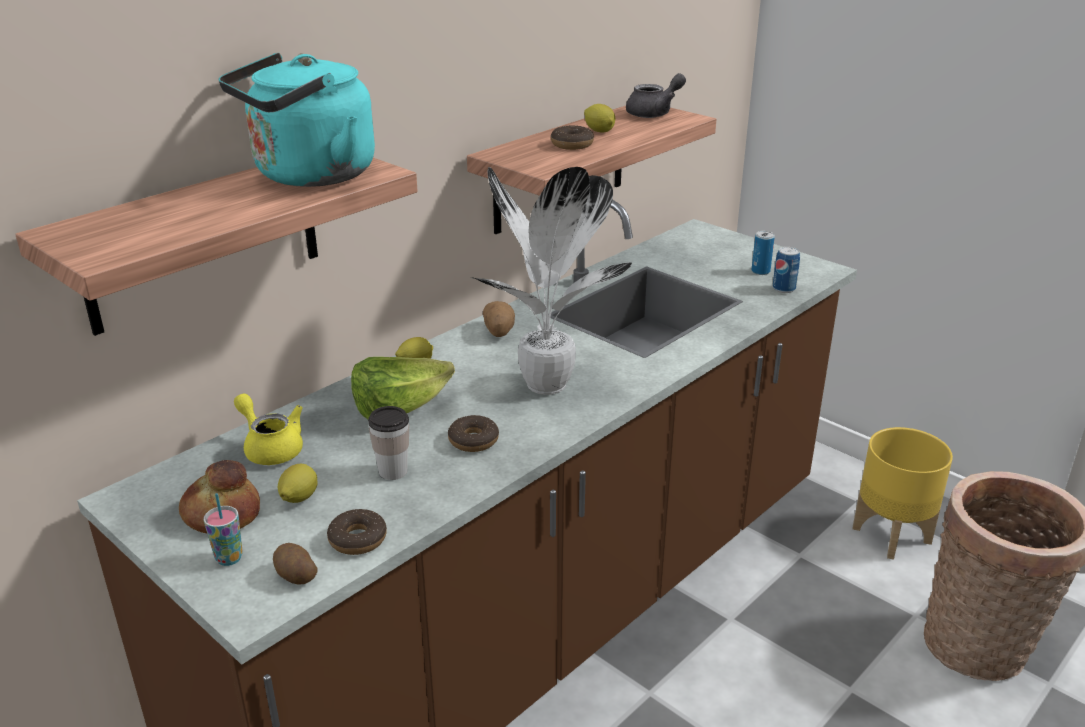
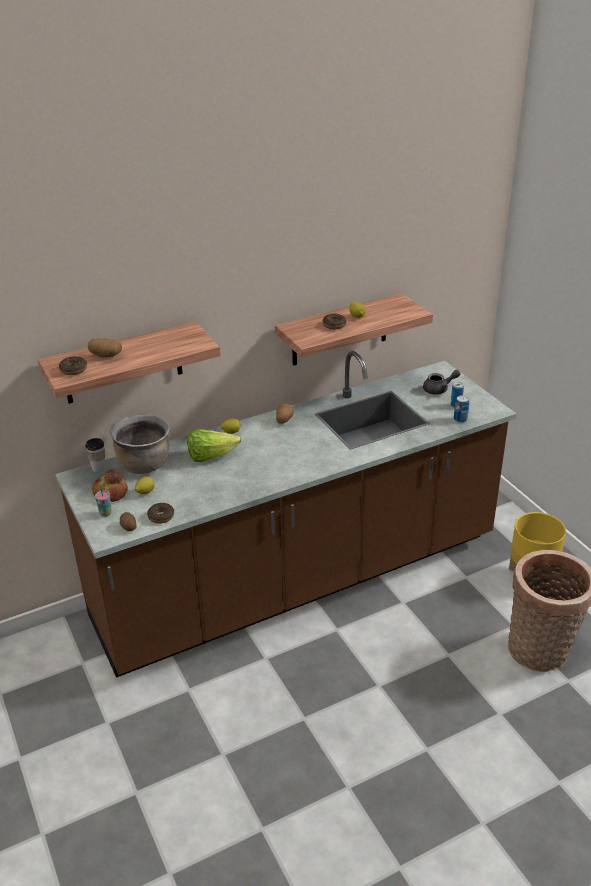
camera: 20 degrees right, 5 degrees up
turquoise kettle [219,53,375,187] -> none
yellow teapot [234,394,303,465] -> brown cooking pot [110,415,170,474]
cup [368,406,409,480] -> cup moved to [85,438,106,472]
donut [448,415,499,452] -> donut moved to [59,356,87,375]
potted plant [473,167,632,395] -> none
grey teapot [626,73,686,118] -> grey teapot moved to [423,370,461,395]
none -> potato [88,338,122,358]

